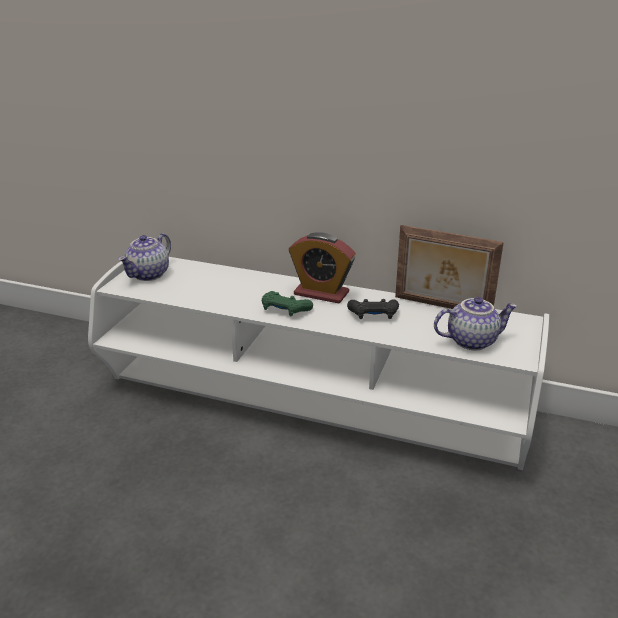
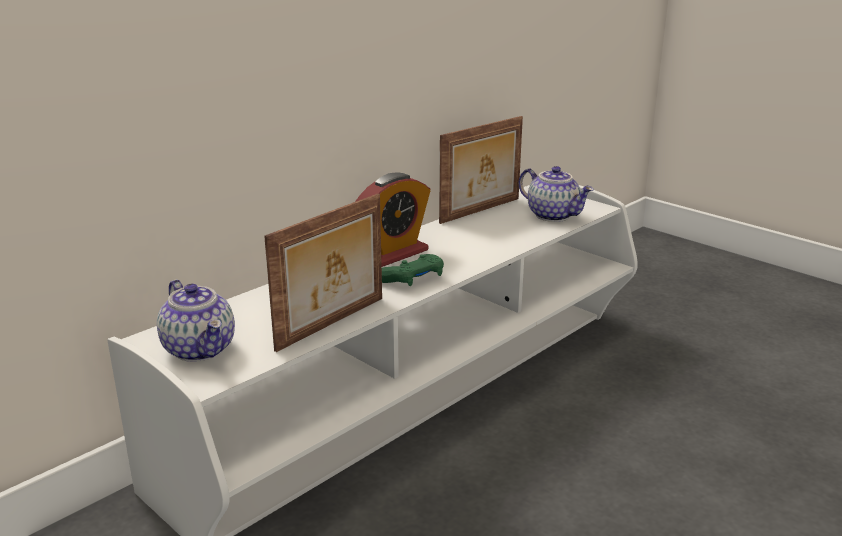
camera: 65 degrees left, 5 degrees down
black game controller [347,299,399,319] -> none
teapot [434,297,517,350] -> teapot turned 120 degrees clockwise [519,166,594,222]
none -> picture frame [264,194,382,352]

